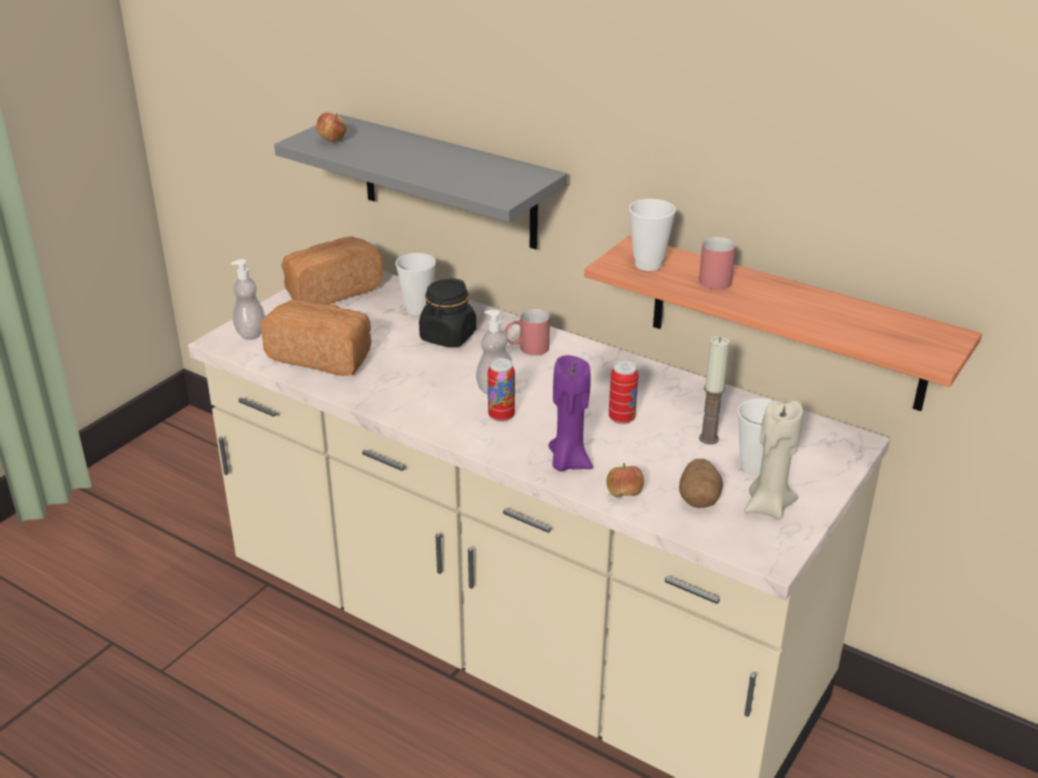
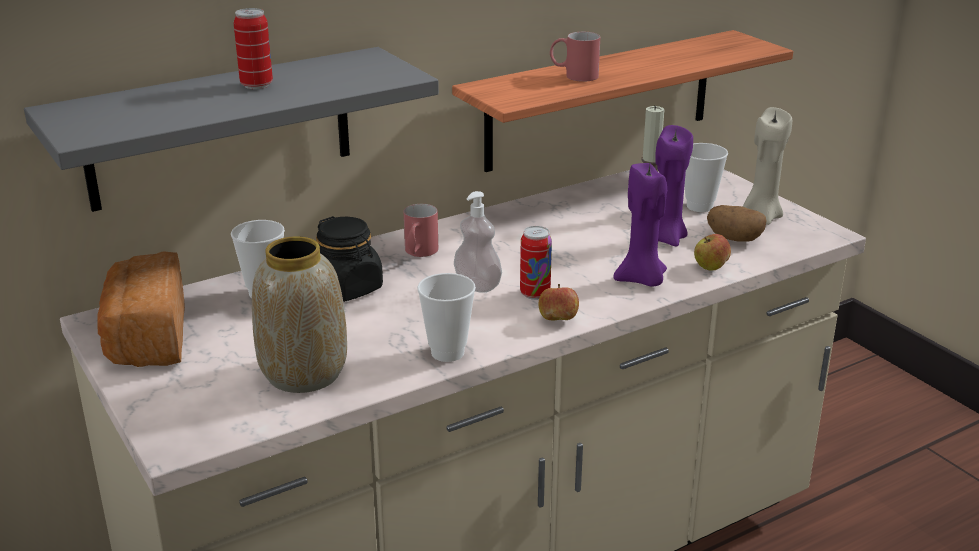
camera: 65 degrees left, 5 degrees down
soap dispenser [231,259,265,340] -> none
bread [260,299,371,376] -> vase [252,236,347,393]
apple [316,112,347,142] -> apple moved to [539,284,579,320]
can [609,361,638,424] -> can moved to [234,8,273,89]
cup [629,199,676,271] -> cup moved to [417,273,476,362]
none -> purple candle [655,125,693,247]

